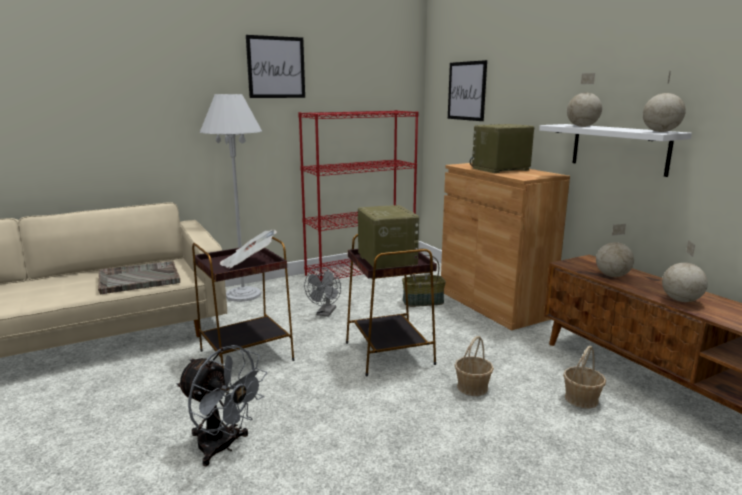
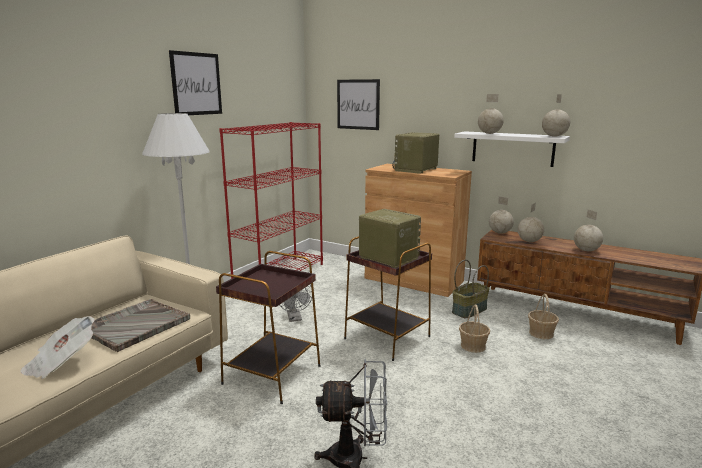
camera: 30 degrees left, 0 degrees up
newspaper [219,230,277,269] -> newspaper moved to [20,316,95,379]
basket [402,248,446,307] -> basket moved to [452,260,490,318]
none -> globe [489,196,514,234]

